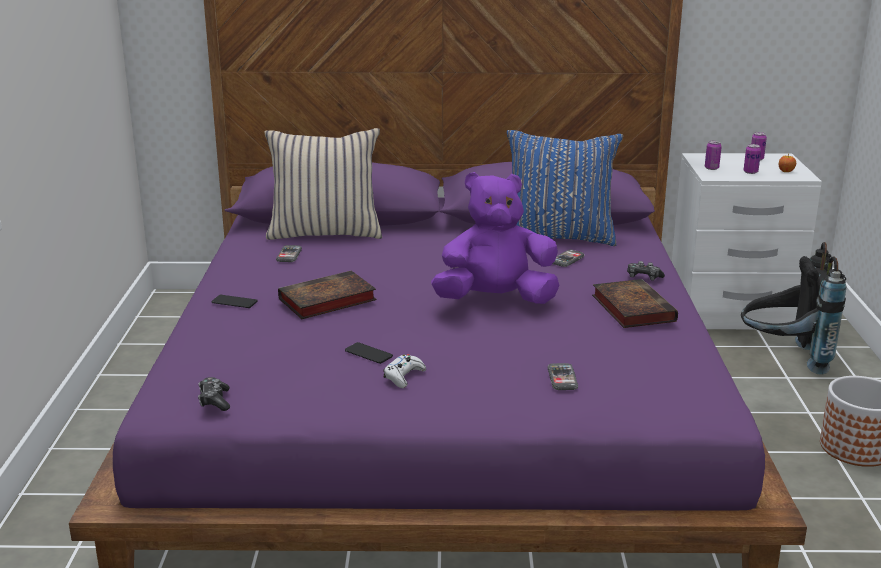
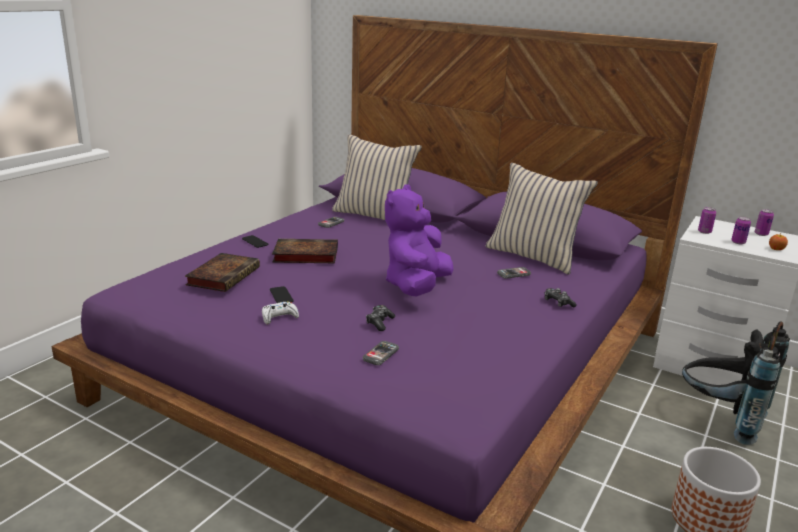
camera: 30 degrees right, 0 degrees up
game controller [198,377,230,411] -> game controller moved to [366,305,396,331]
purple plush toy [431,172,560,304] -> purple plush toy turned 90 degrees counterclockwise [385,184,454,297]
blue pillow [507,130,623,246] -> beige pillow [486,163,598,275]
book [592,279,678,328] -> book moved to [185,253,260,292]

